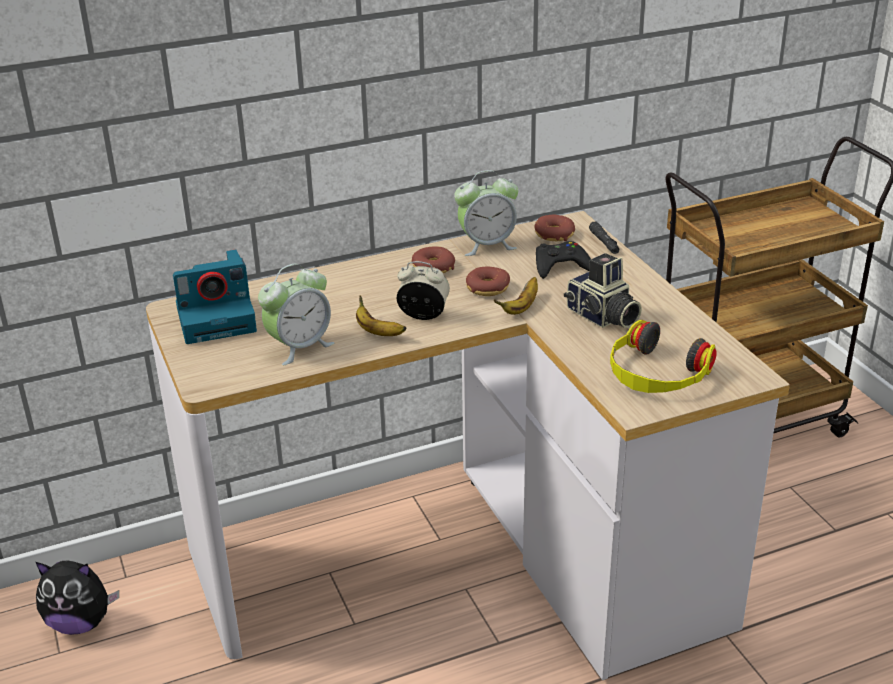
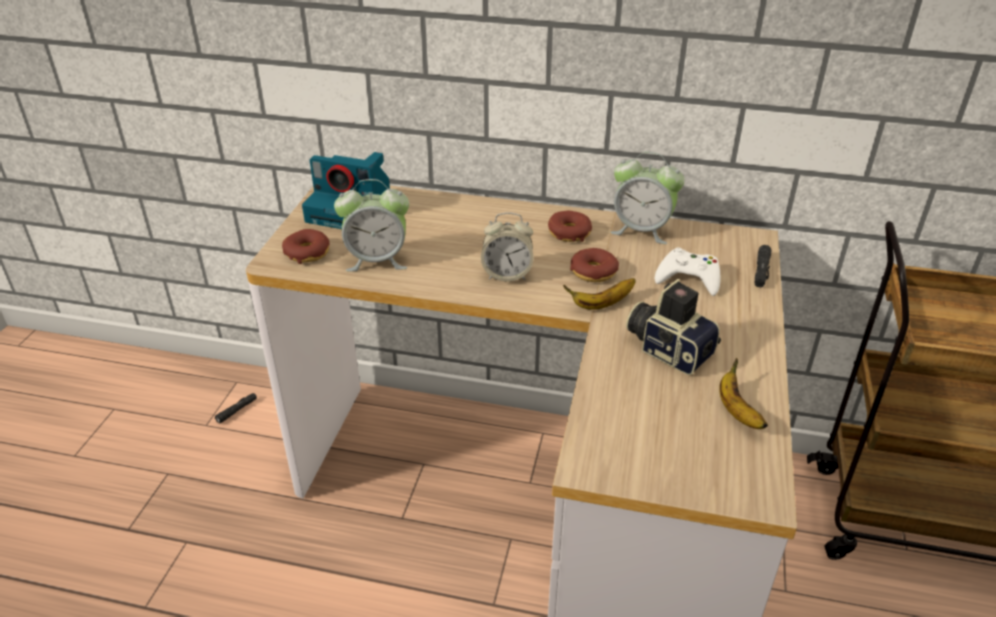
camera: 35 degrees right, 5 degrees up
plush toy [36,561,119,635] -> black flashlight [215,393,257,424]
banana [356,295,406,336] -> banana moved to [719,358,768,429]
alarm clock [397,261,450,320] -> alarm clock turned 135 degrees clockwise [481,212,533,282]
donut [534,215,575,241] -> donut moved to [282,229,330,264]
black game controller [536,241,591,279] -> white game controller [654,248,721,296]
camera [564,253,642,328] -> camera turned 135 degrees clockwise [626,279,721,375]
headphones [610,320,717,393] -> none

